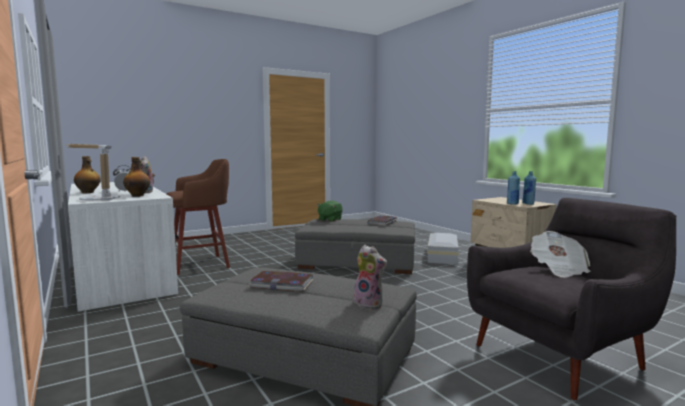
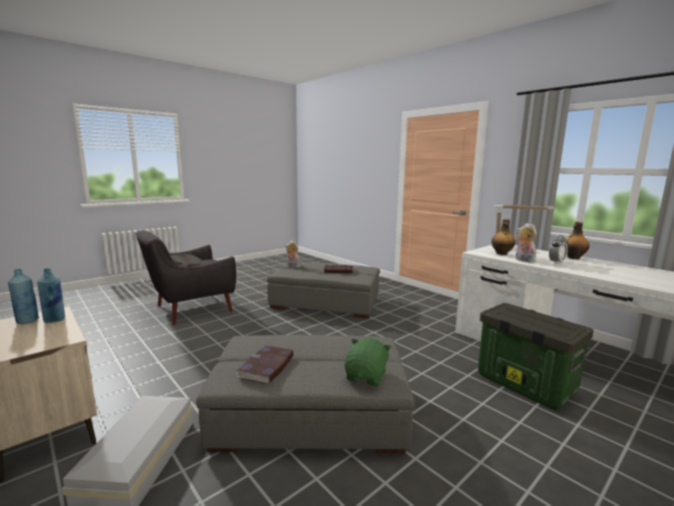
camera: 170 degrees right, 5 degrees up
brown stool [167,159,230,275] -> storage box [478,303,594,410]

